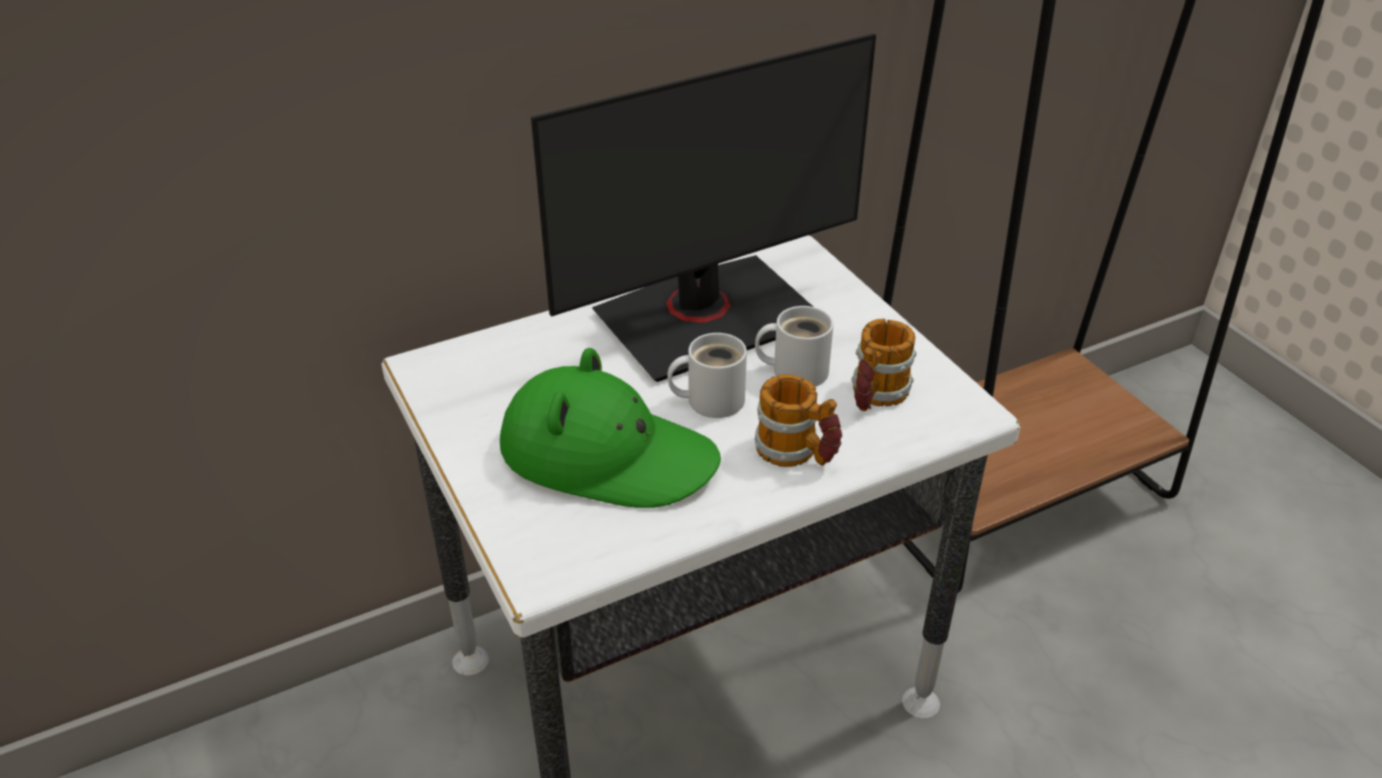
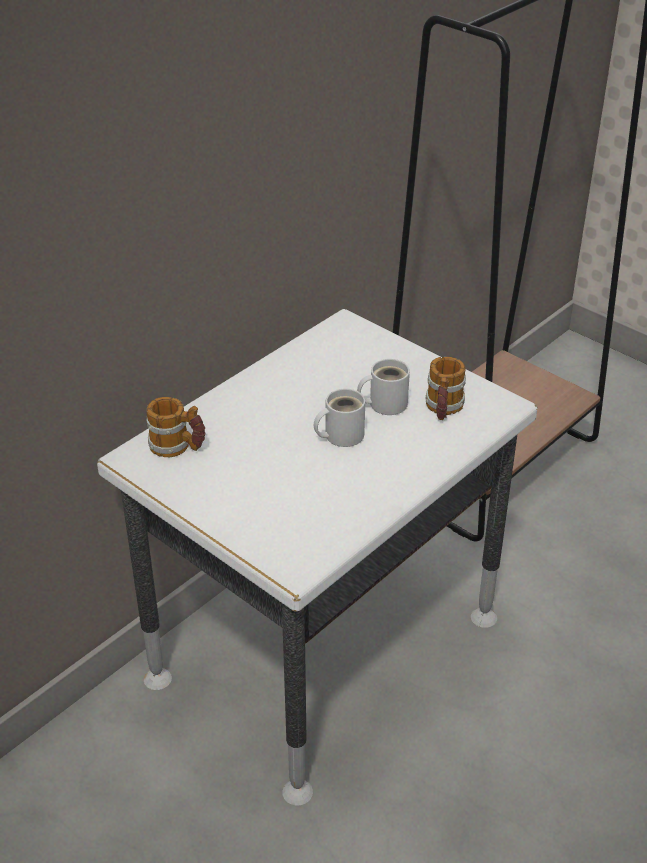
camera: 20 degrees left, 0 degrees up
green hat [500,348,721,508] -> none
monitor [531,33,876,382] -> none
mug [755,374,842,467] -> mug moved to [146,397,206,458]

